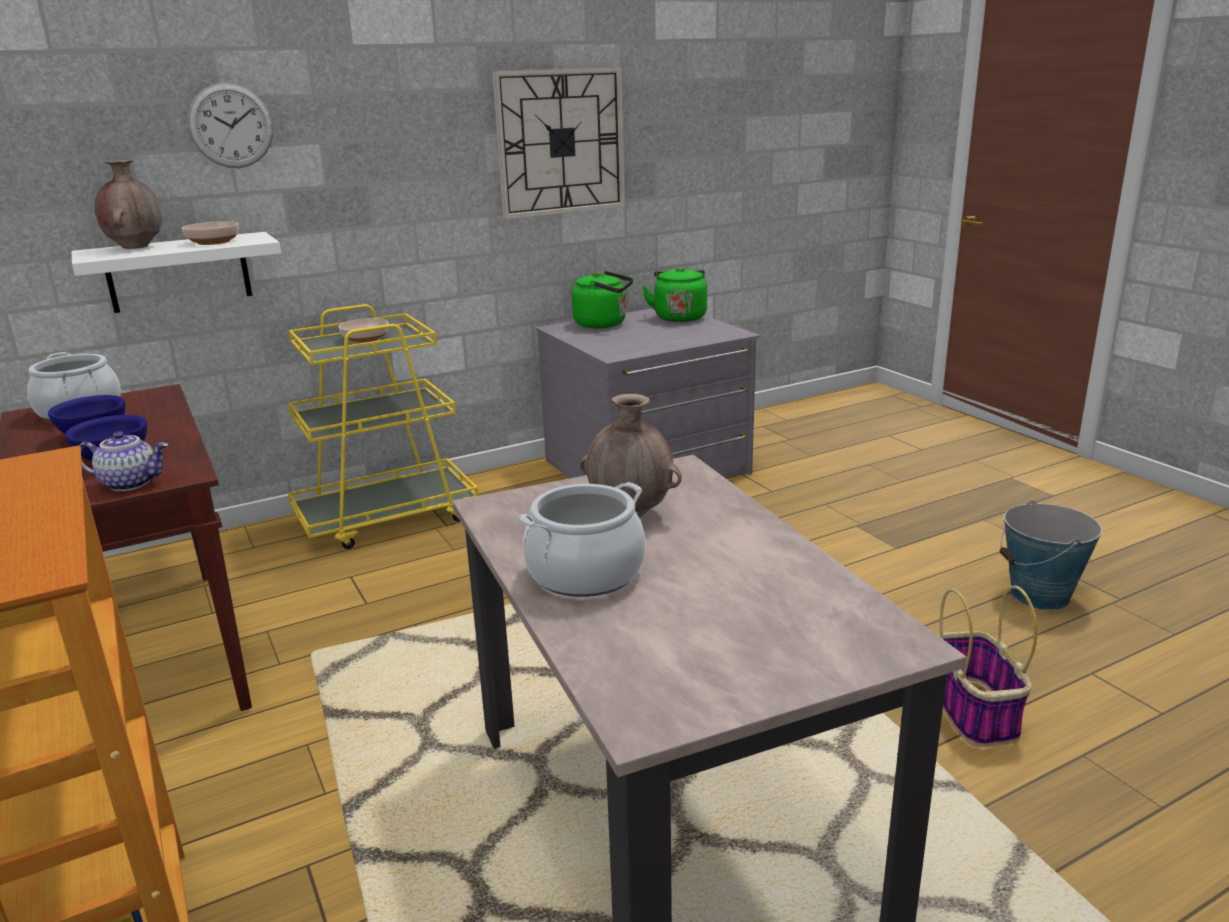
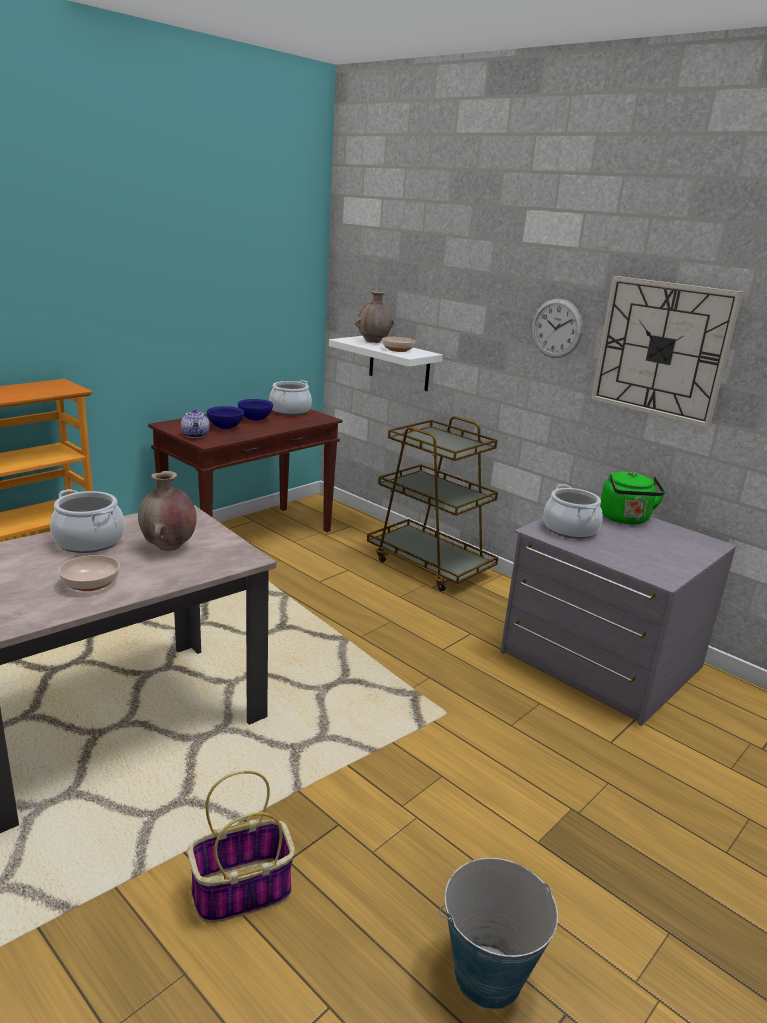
camera: 70 degrees right, 0 degrees up
wall clock [187,83,273,168] -> wall clock moved to [532,299,583,358]
yellow cart [288,304,478,549] -> brown cart [367,416,498,591]
bowl [339,318,389,343] -> bowl moved to [58,555,120,591]
green kettle [642,267,707,322] -> none
none -> cooking pot [543,484,603,539]

